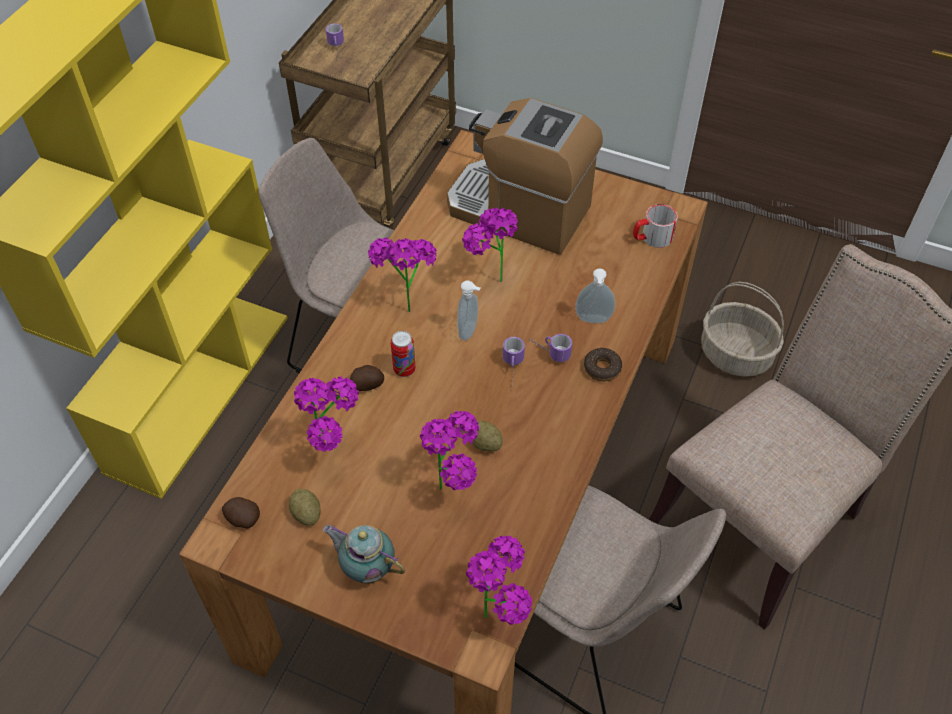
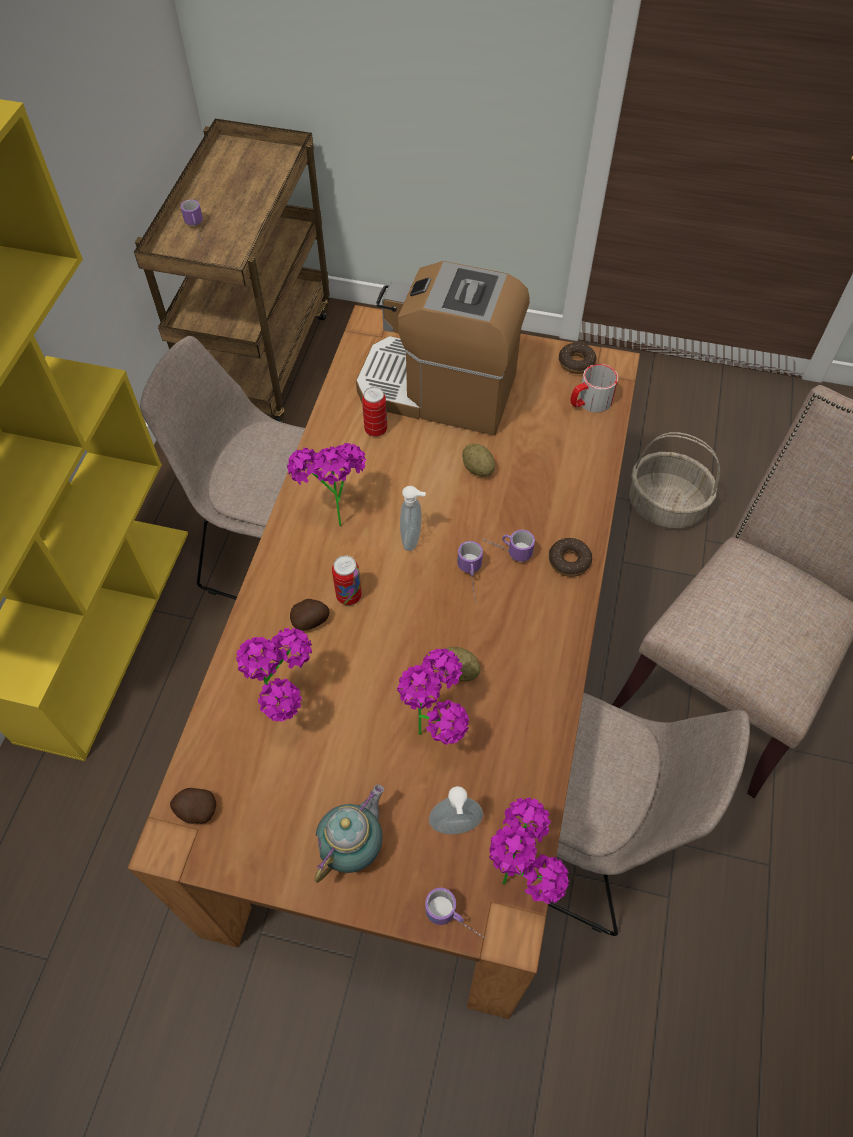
camera: 10 degrees left, 5 degrees up
potato [289,489,321,526] -> potato moved to [462,444,495,477]
teapot [323,525,405,584] -> teapot turned 105 degrees clockwise [315,784,384,883]
potted plant [462,208,518,282] -> none
soap dispenser [575,268,615,323] -> soap dispenser moved to [429,786,483,834]
none -> can [362,387,387,437]
none -> mug [425,888,486,939]
none -> donut [559,342,596,374]

